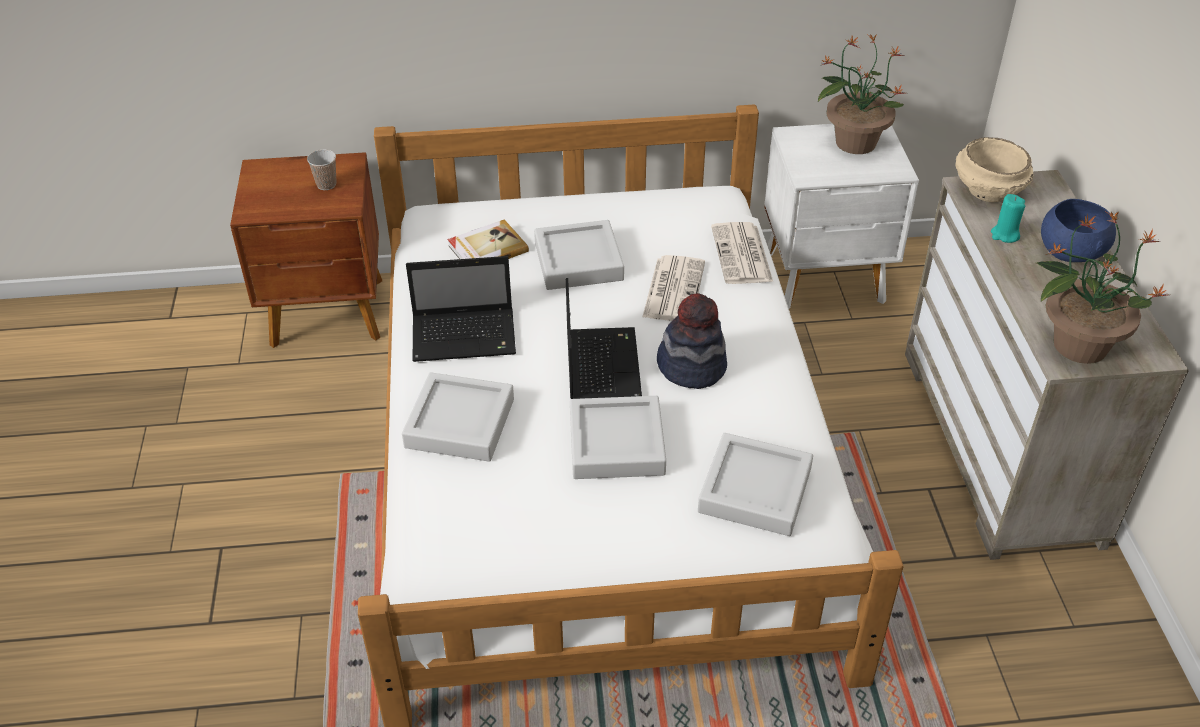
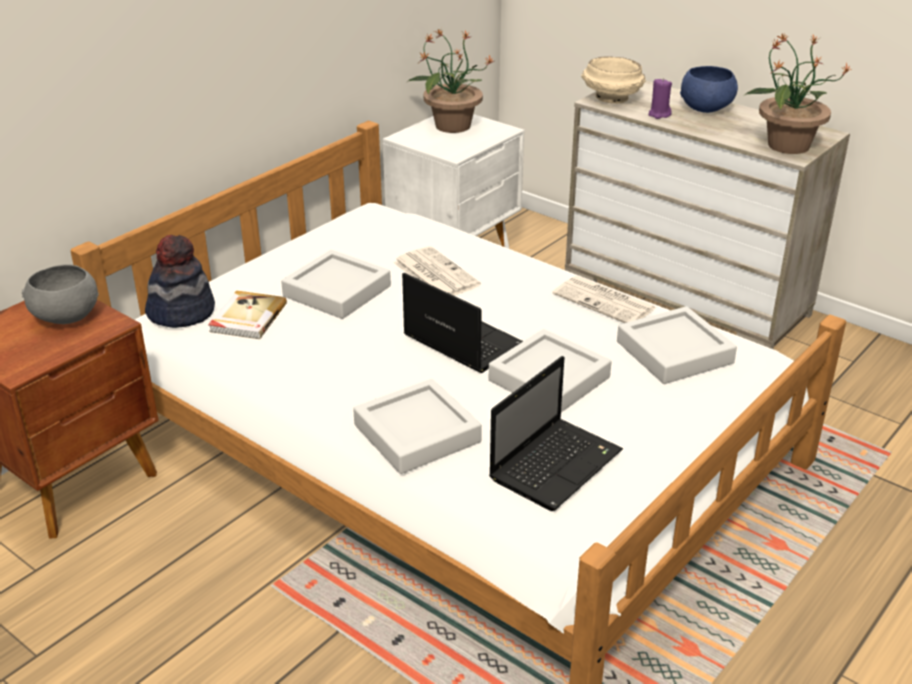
camera: 45 degrees left, 10 degrees down
cup [307,149,336,190] -> grey bowl [22,264,99,324]
laptop [406,256,516,362] -> laptop moved to [489,356,623,511]
hat [657,293,727,389] -> hat moved to [145,235,215,328]
newspaper [711,222,773,284] -> newspaper moved to [552,276,656,323]
turquoise candle [991,194,1025,243] -> purple candle [648,78,672,119]

